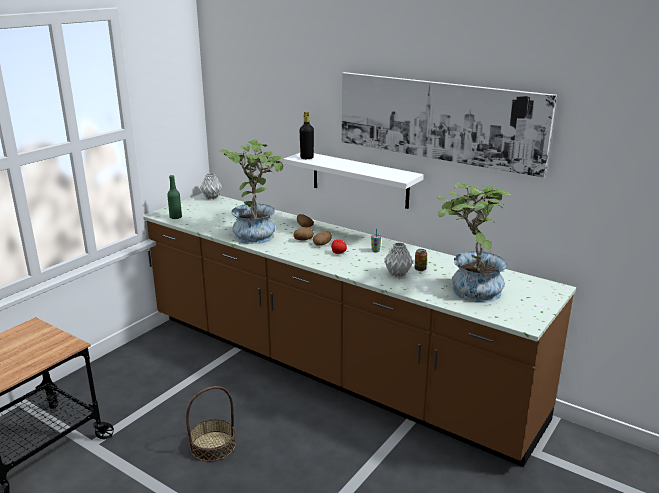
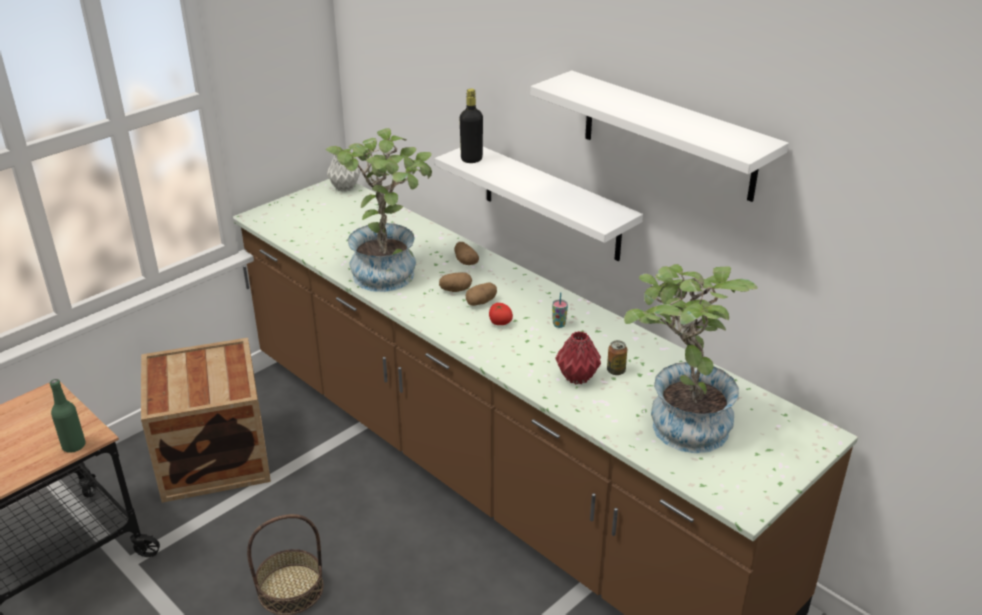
camera: 10 degrees right, 10 degrees up
green bottle [167,175,182,219] -> green bottle moved to [50,379,86,452]
picture [342,72,557,178] -> white shelf [531,71,789,202]
grey vase [384,242,413,277] -> red vase [555,331,601,384]
none -> crate [141,338,271,503]

